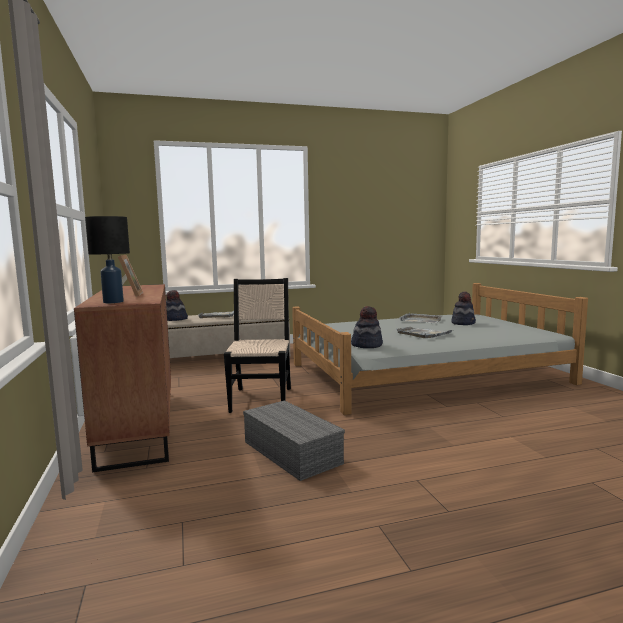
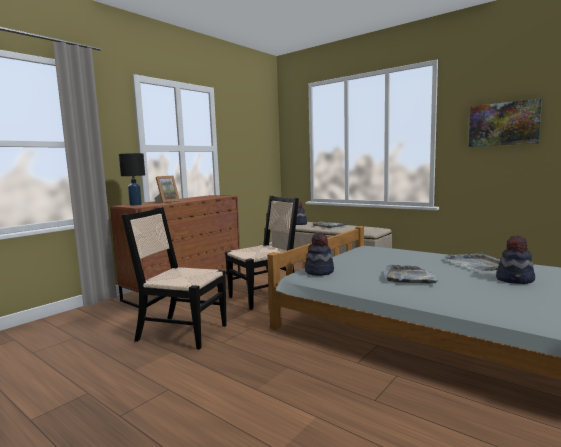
camera: 55 degrees right, 0 degrees up
grey storage box [243,400,345,481] -> chair [121,207,227,350]
none -> picture [469,99,542,147]

